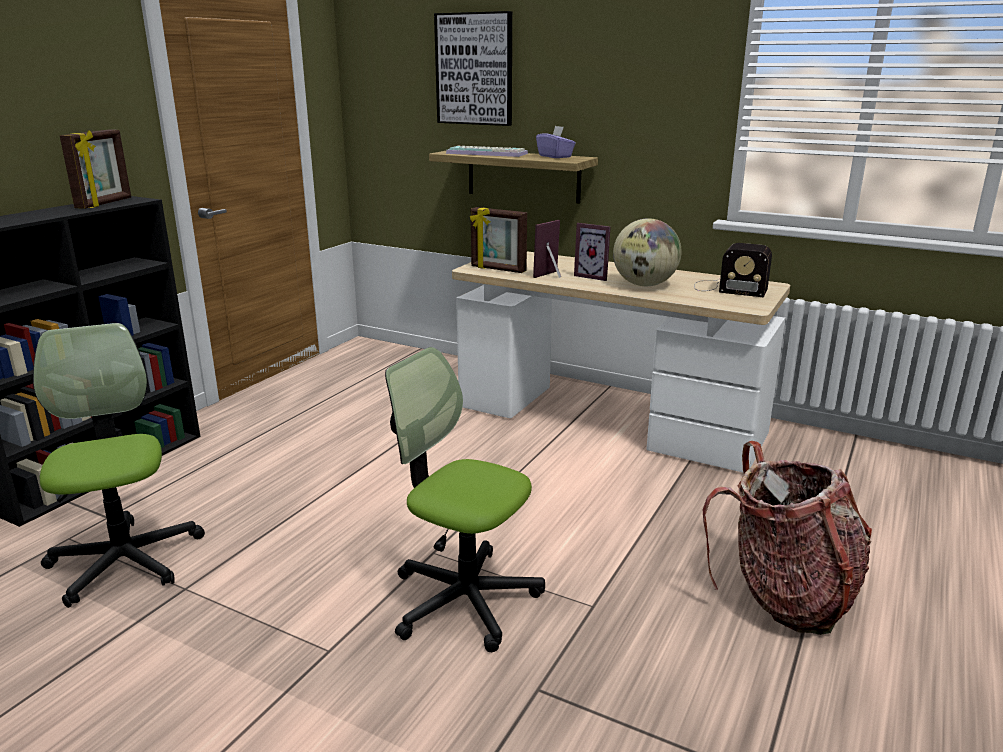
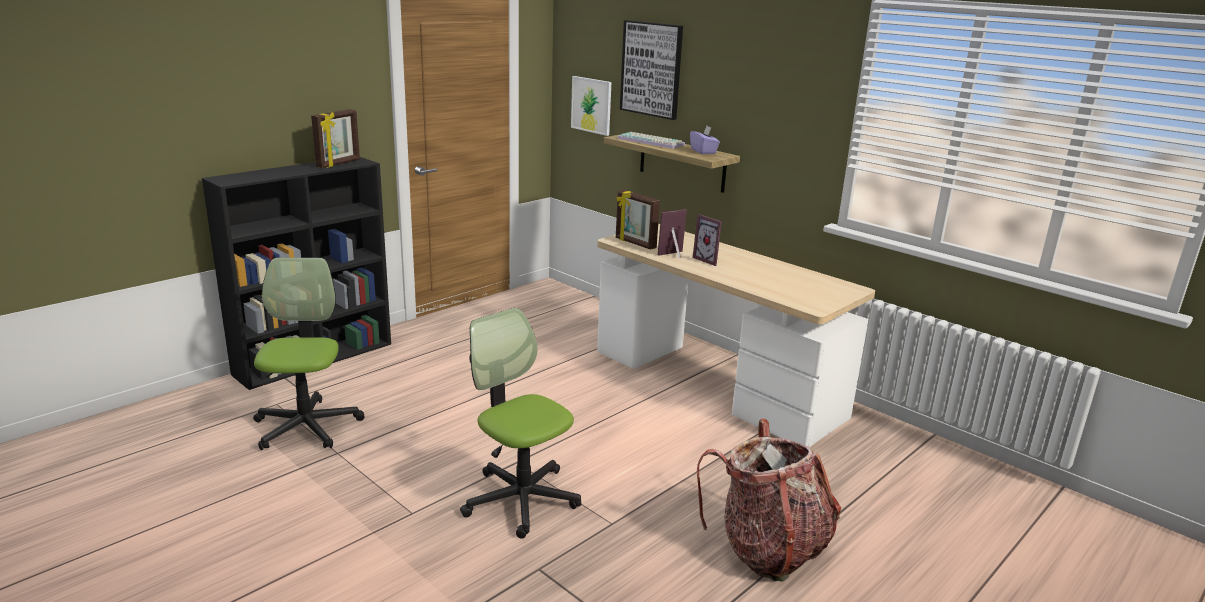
camera: 15 degrees right, 0 degrees up
globe [613,218,682,286] -> none
radio [694,243,772,297] -> none
none -> picture [571,76,611,136]

